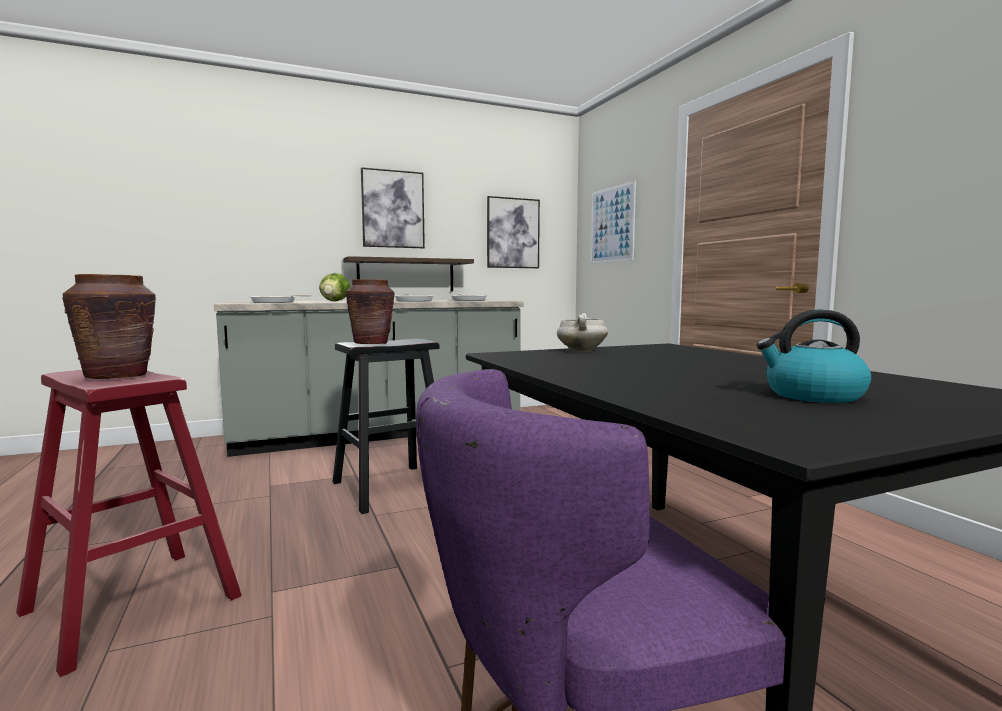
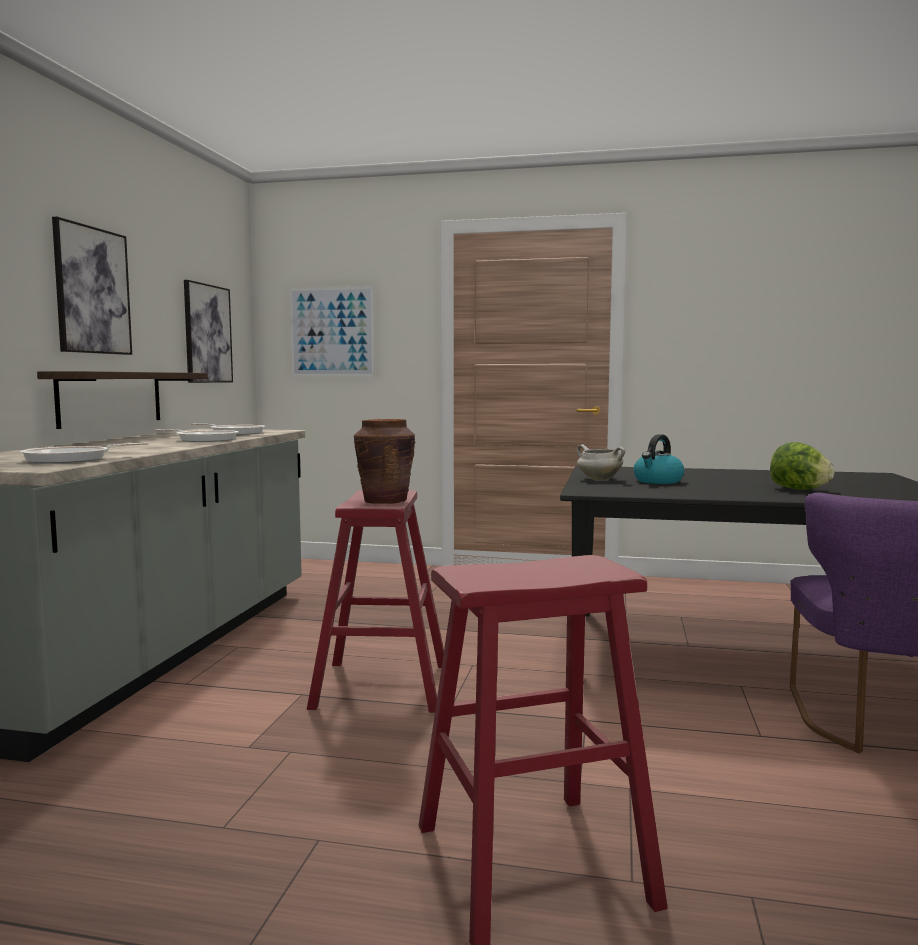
camera: 55 degrees left, 0 degrees up
brown vase [62,274,157,379] -> none
lettuce [319,273,351,301] -> lettuce moved to [770,442,835,490]
black stool [333,339,440,514] -> red stool [307,490,444,713]
kettle [757,309,871,403] -> kettle moved to [633,434,684,484]

